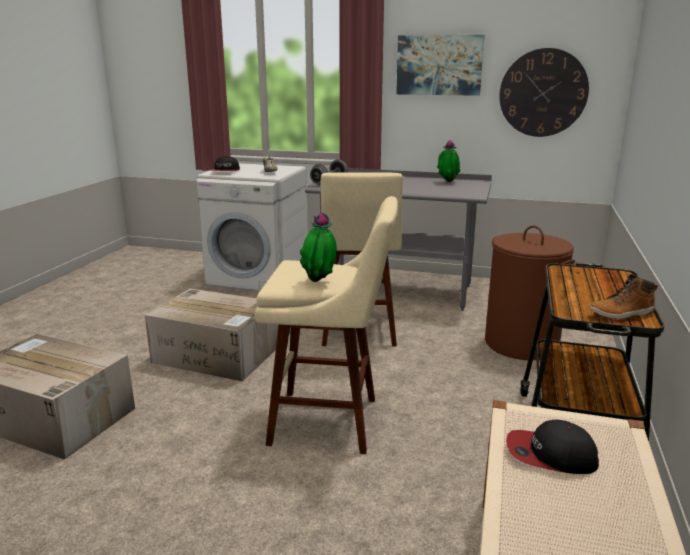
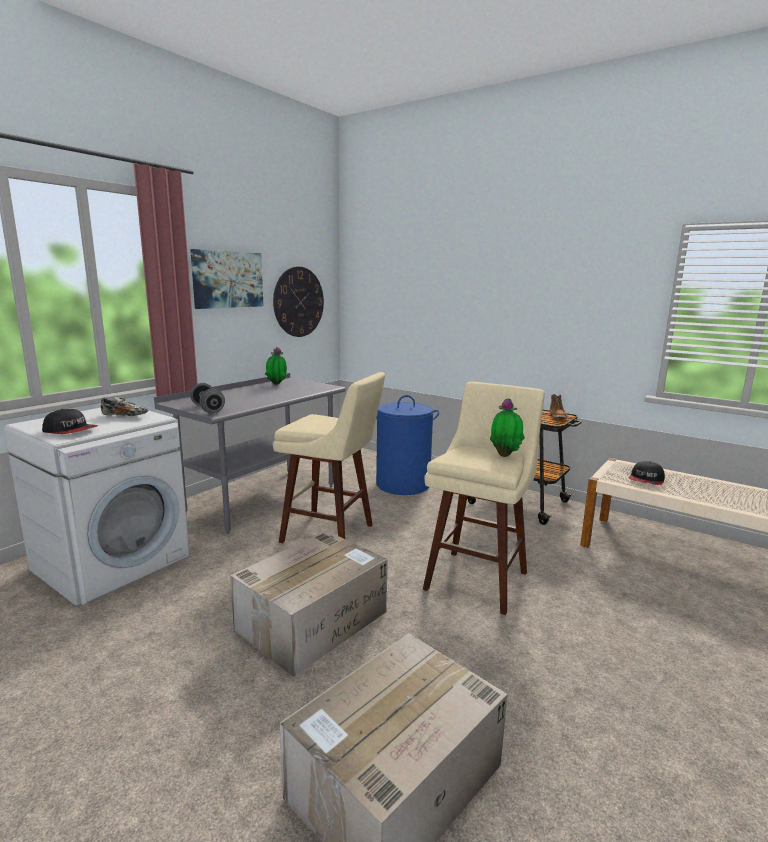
camera: 70 degrees left, 5 degrees down
brown laundry basket [485,225,575,360] -> blue laundry basket [376,395,439,495]

